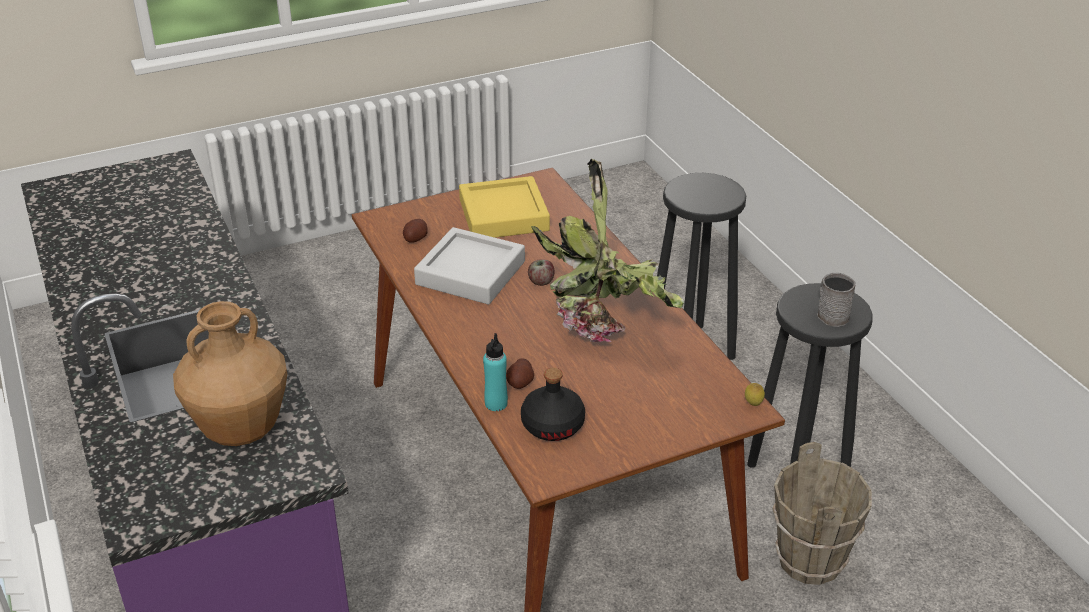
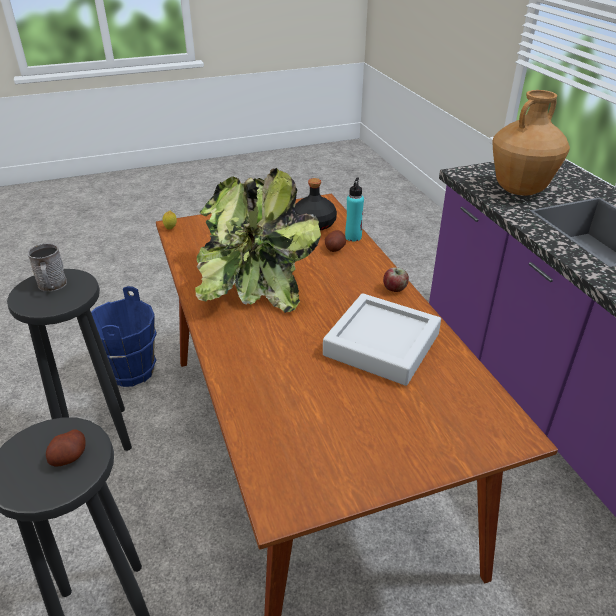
camera: 175 degrees left, 0 degrees up
potato [403,219,428,243] -> potato moved to [46,429,86,466]
yellow tray [459,176,550,238] -> none
apple [528,259,555,286] -> apple moved to [383,267,409,292]
brown bucket [772,442,872,585] -> blue bucket [91,286,157,387]

